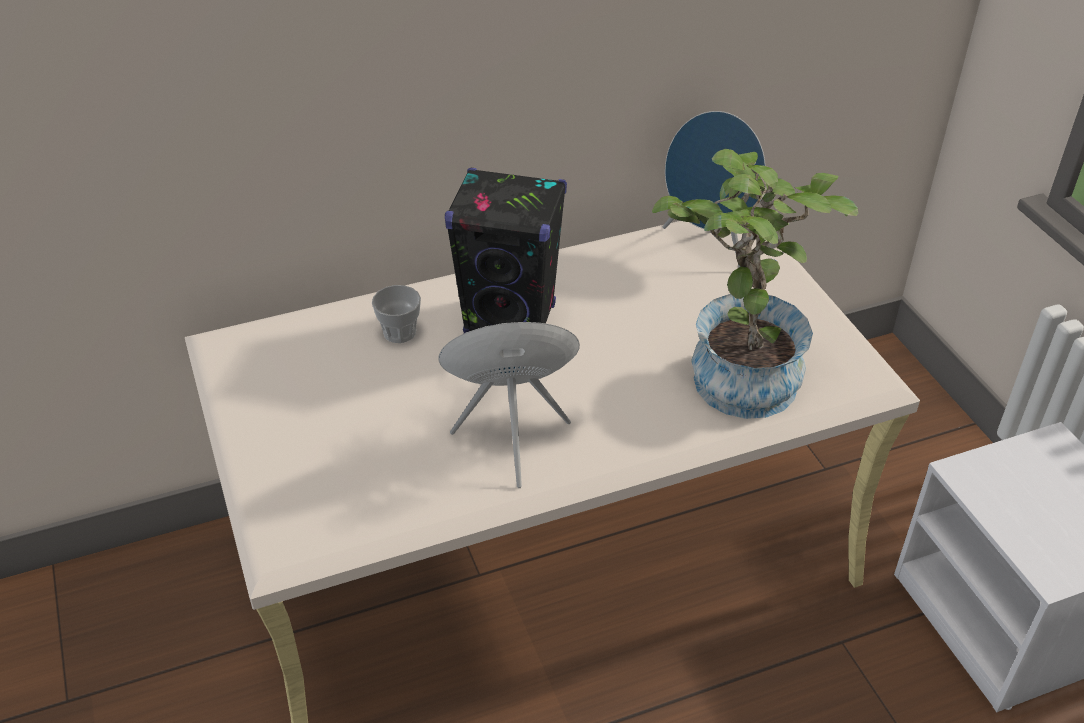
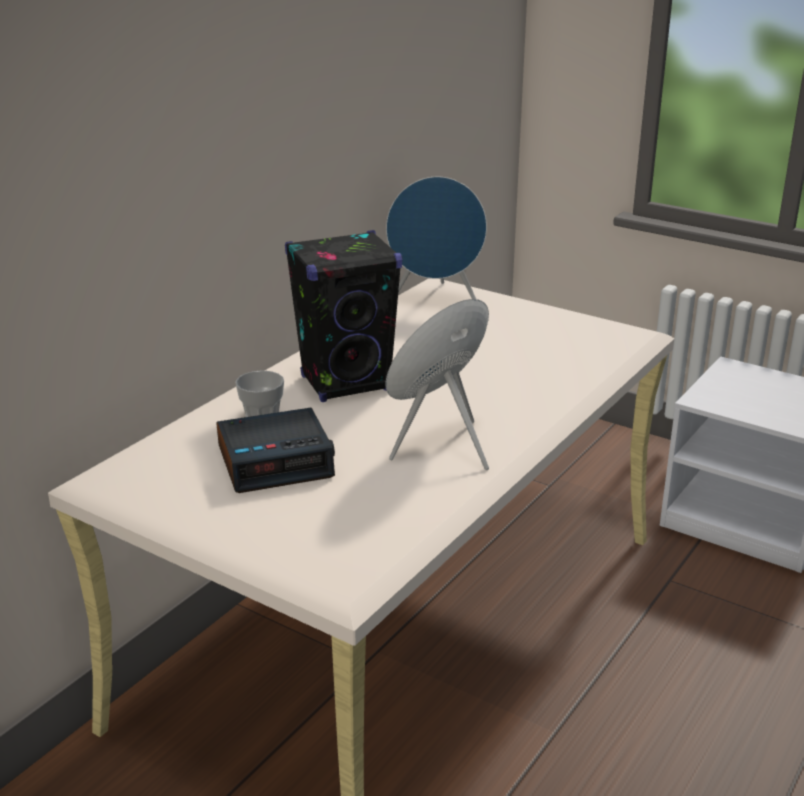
camera: 35 degrees left, 15 degrees down
potted plant [652,149,859,419] -> none
none -> alarm clock [216,408,335,493]

